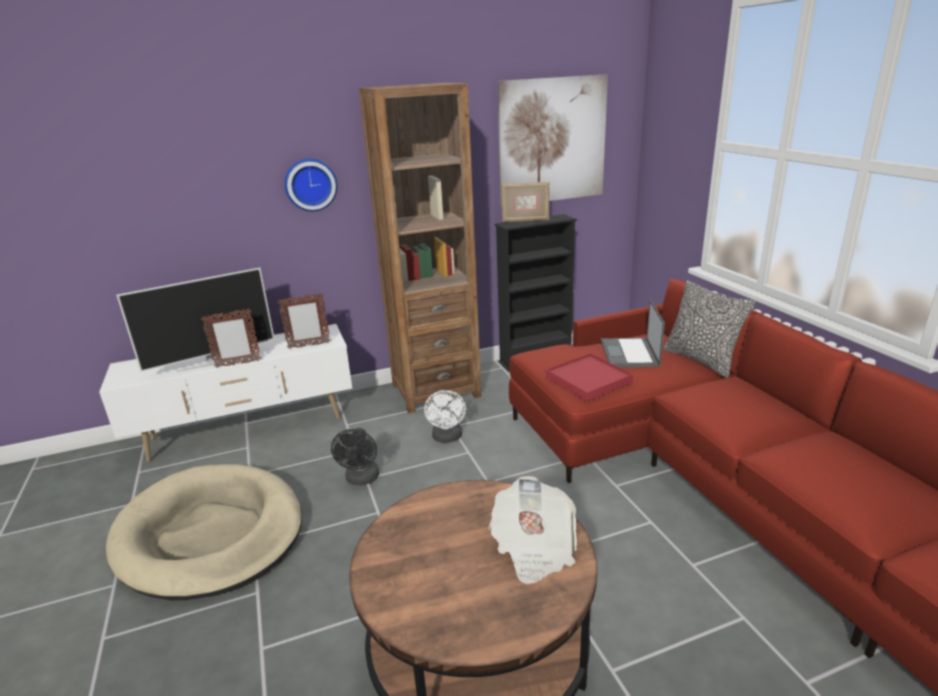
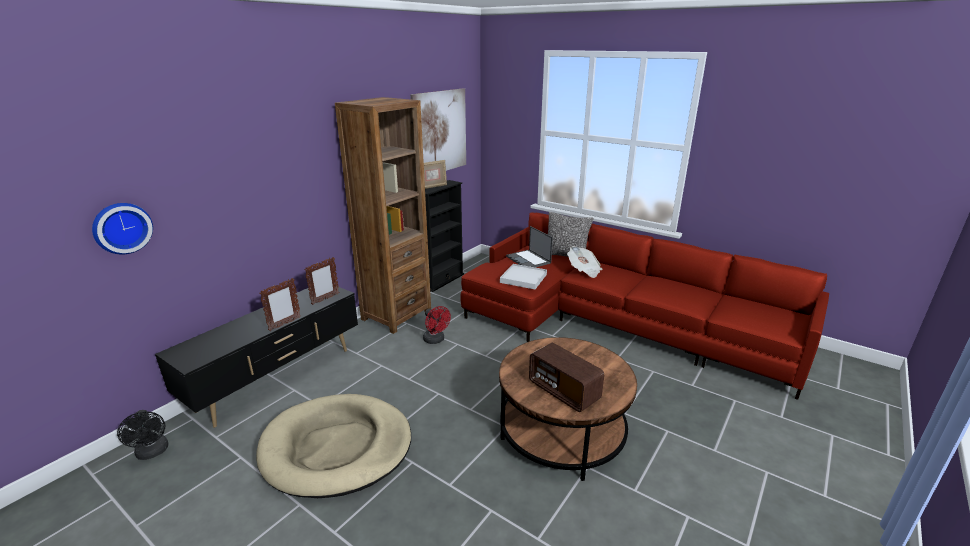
camera: 35 degrees left, 0 degrees up
white tv stand [99,324,352,462] -> black tv stand [155,287,358,428]
television [116,268,275,372] -> none
wall clock [284,159,337,211] -> wall clock moved to [92,203,153,255]
black fan [331,427,379,485] -> black fan moved to [117,410,169,460]
white fan [424,390,466,443] -> red fan [423,306,451,344]
newspaper [489,476,577,584] -> newspaper moved to [567,246,602,278]
red tray [546,353,633,401] -> white tray [500,264,547,289]
none -> radio [529,343,604,412]

